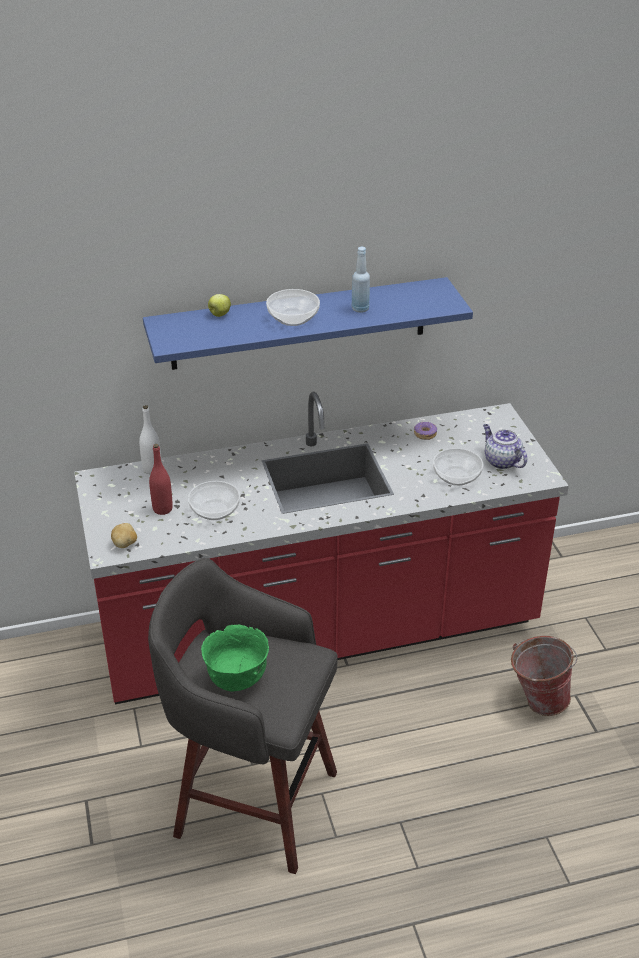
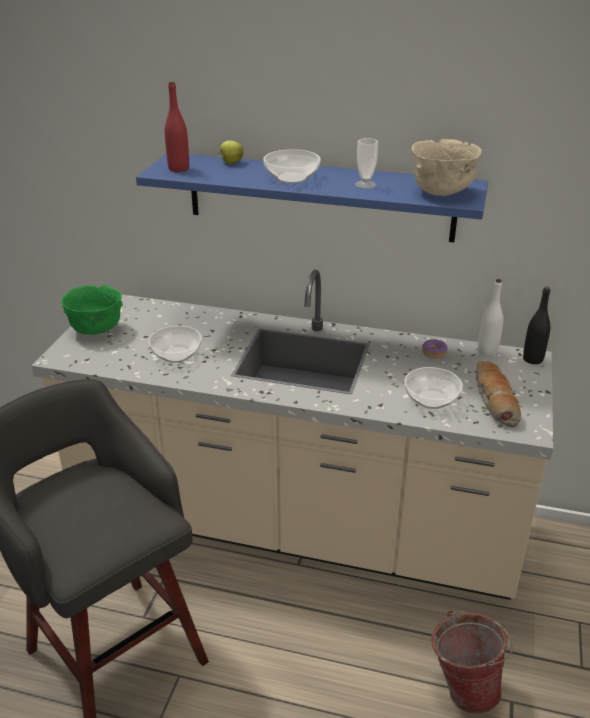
camera: 30 degrees right, 5 degrees down
red counter [74,391,569,704] -> beige counter [31,270,553,600]
potato [111,523,137,548] -> none
white bottle [139,405,162,474] -> white bottle moved to [478,279,503,356]
red bottle [149,444,173,515] -> red bottle moved to [165,82,189,172]
green bowl [201,625,269,692] -> green bowl moved to [61,285,123,335]
blue bottle [351,247,370,313] -> cup [355,138,378,189]
teapot [483,424,527,469] -> bread [476,361,521,427]
none -> beige bowl [412,139,482,196]
none -> black bottle [523,286,550,364]

